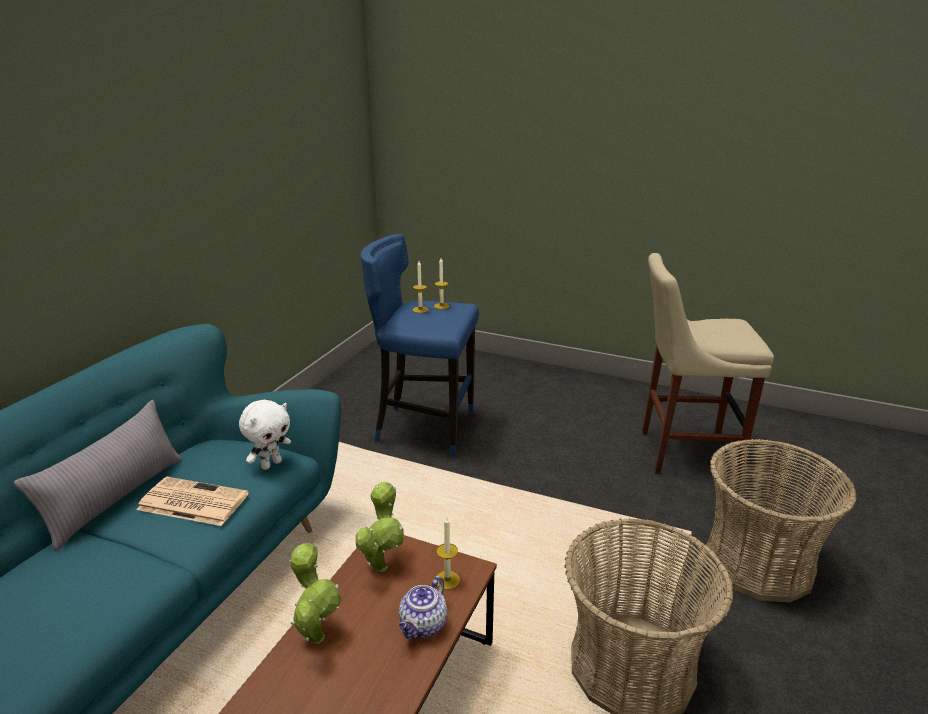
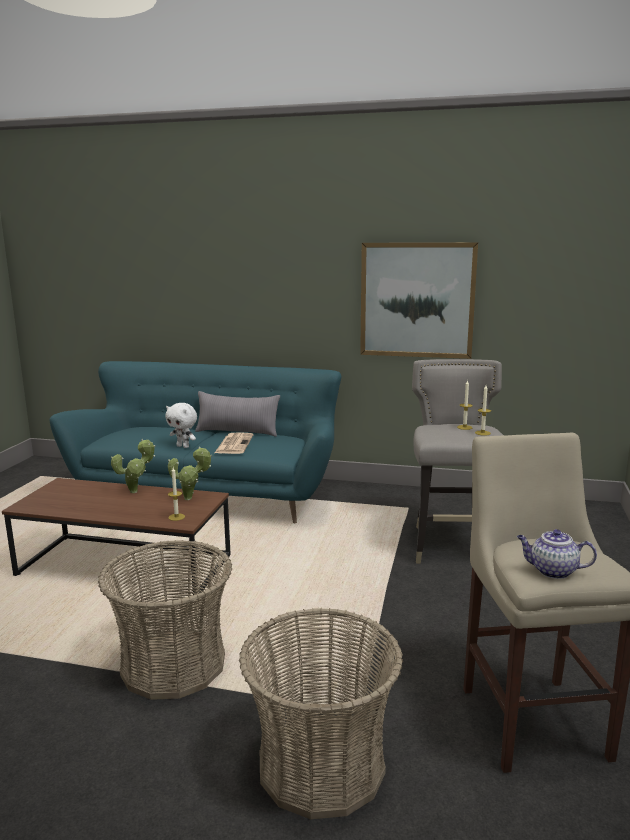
camera: 80 degrees right, 10 degrees down
white plush toy [239,400,291,470] -> white plush toy moved to [165,403,197,448]
blue stool [360,234,479,458] -> grey stool [412,359,504,564]
teapot [399,576,447,639] -> teapot moved to [517,529,597,579]
none -> picture [360,242,478,359]

